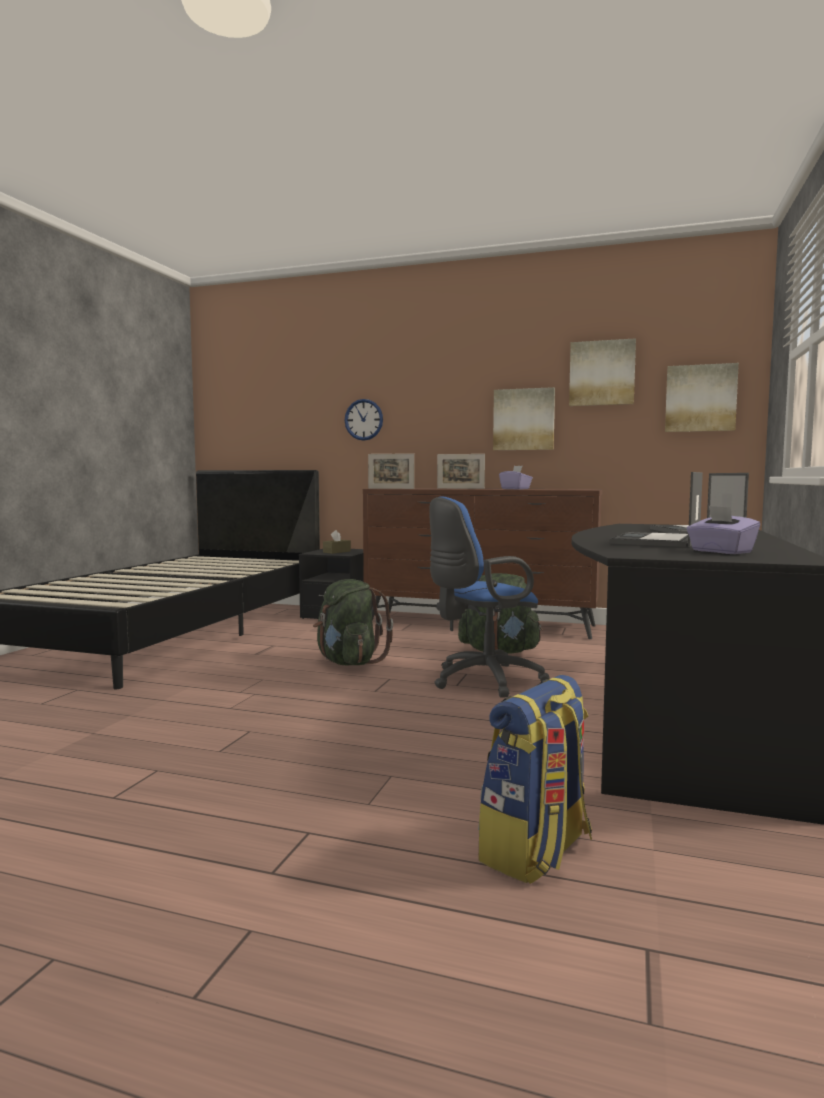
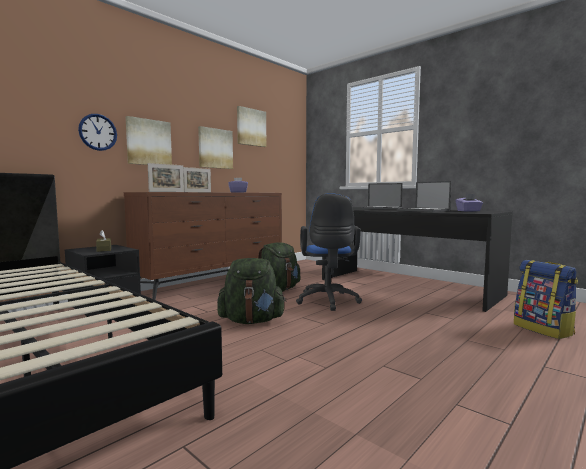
camera: 65 degrees left, 0 degrees up
picture [665,363,739,432] -> picture moved to [126,116,172,165]

